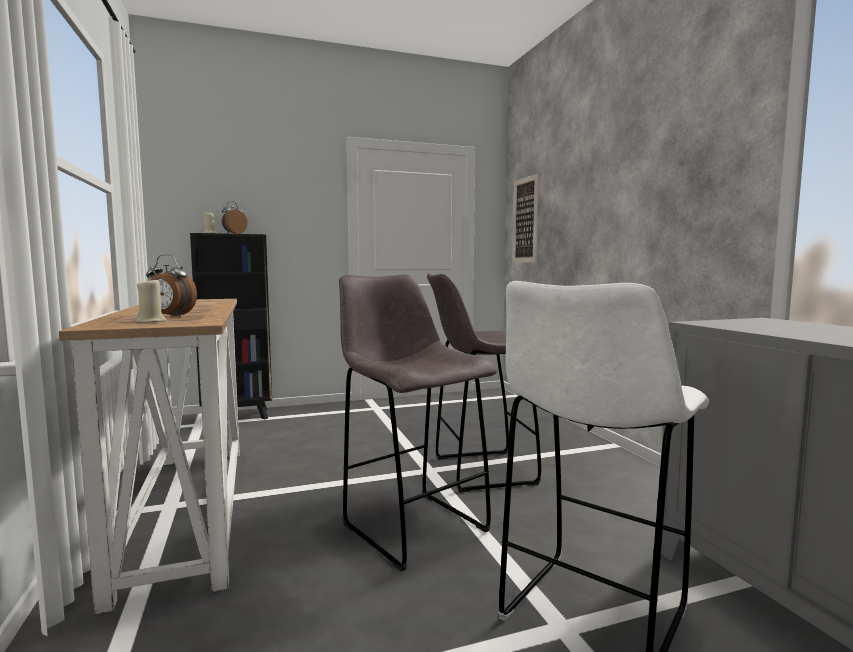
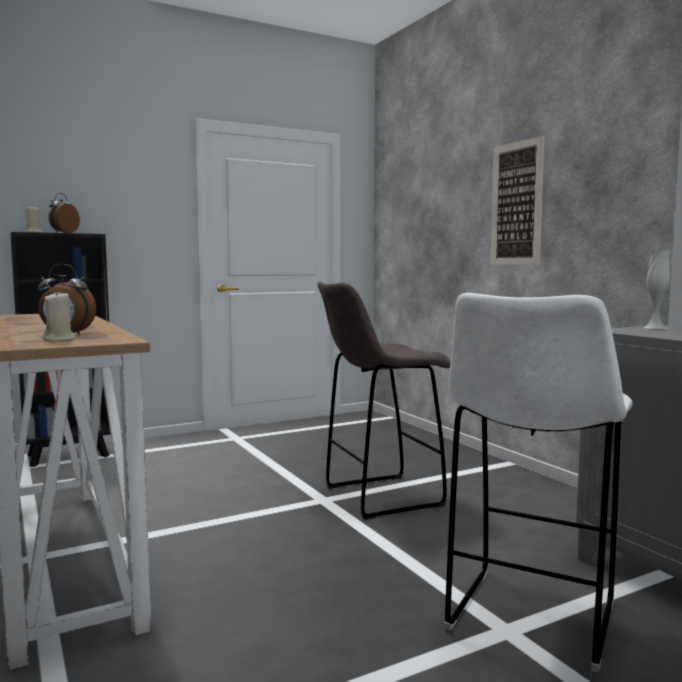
camera: 10 degrees left, 0 degrees up
grey stool [339,274,497,571] -> none
picture [512,174,539,263] -> picture moved to [490,136,544,265]
none -> white vase [643,250,671,329]

